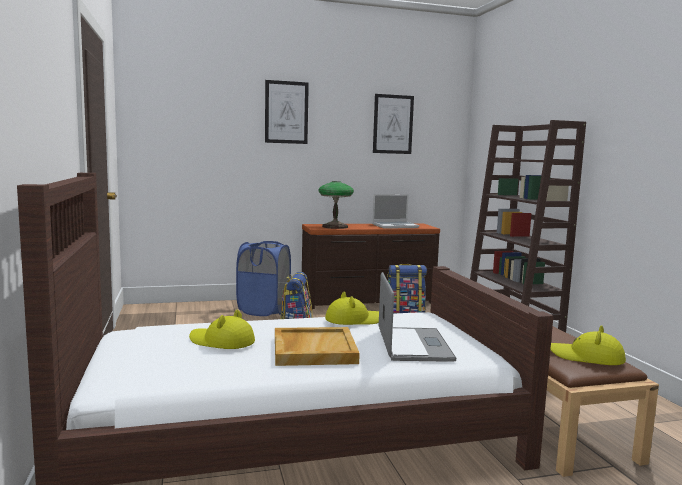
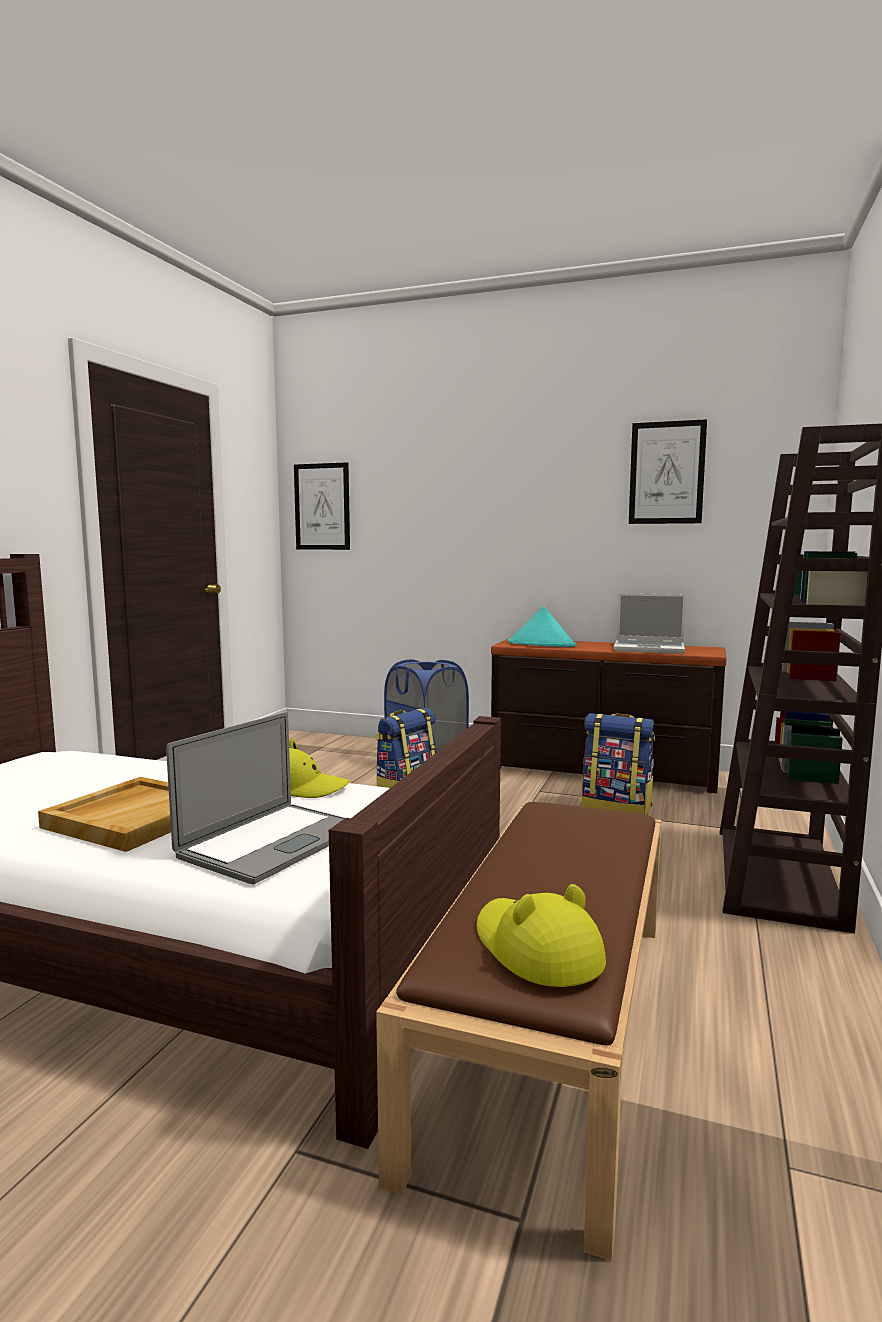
camera: 35 degrees right, 0 degrees up
yellow hat [189,310,255,349] -> none
picture [265,80,309,144] -> picture moved to [294,462,350,550]
table lamp [318,181,354,229] -> turquoise hat [508,606,576,647]

